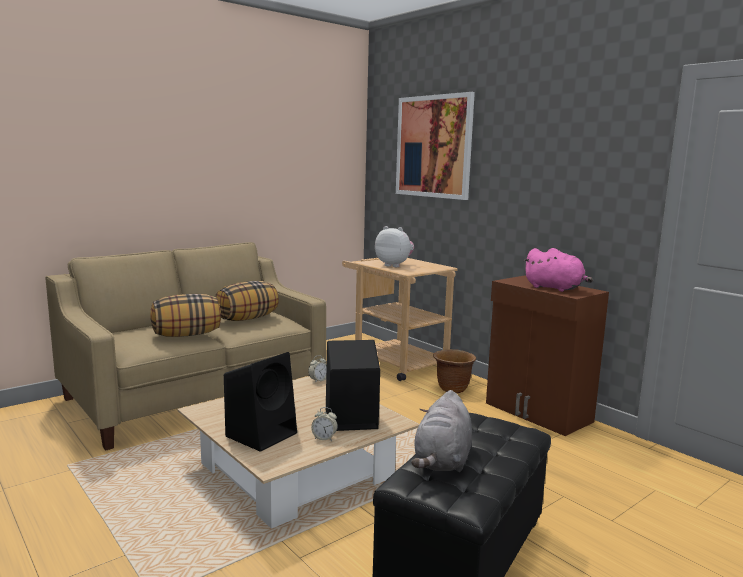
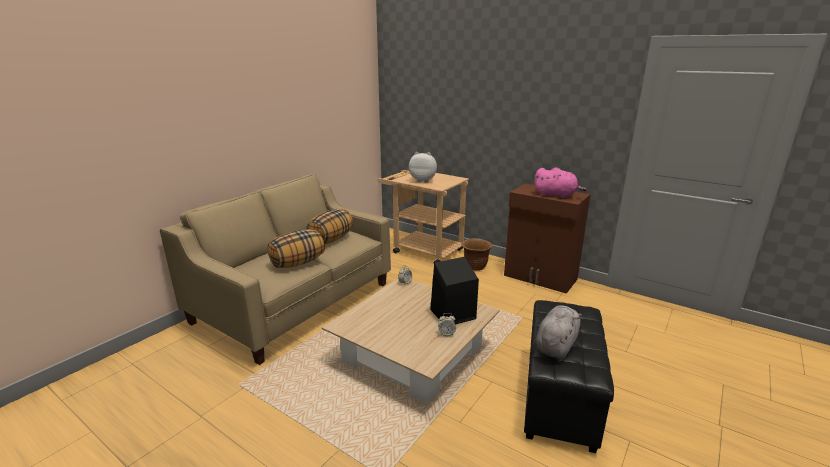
camera: 15 degrees left, 10 degrees up
black speaker [224,352,297,452] -> none
picture [396,92,475,200] -> none
grey plush toy [411,390,472,472] -> grey plush toy turned 150 degrees counterclockwise [536,305,582,359]

